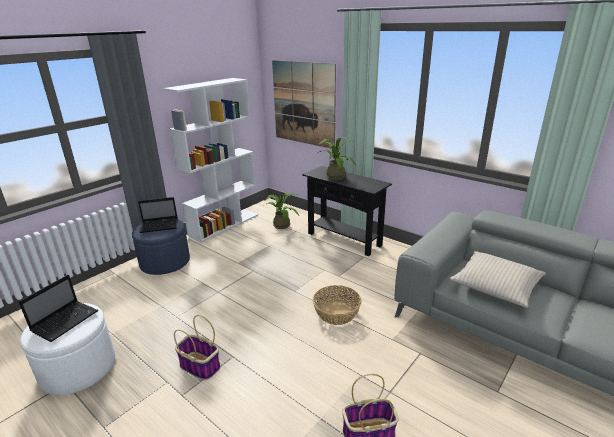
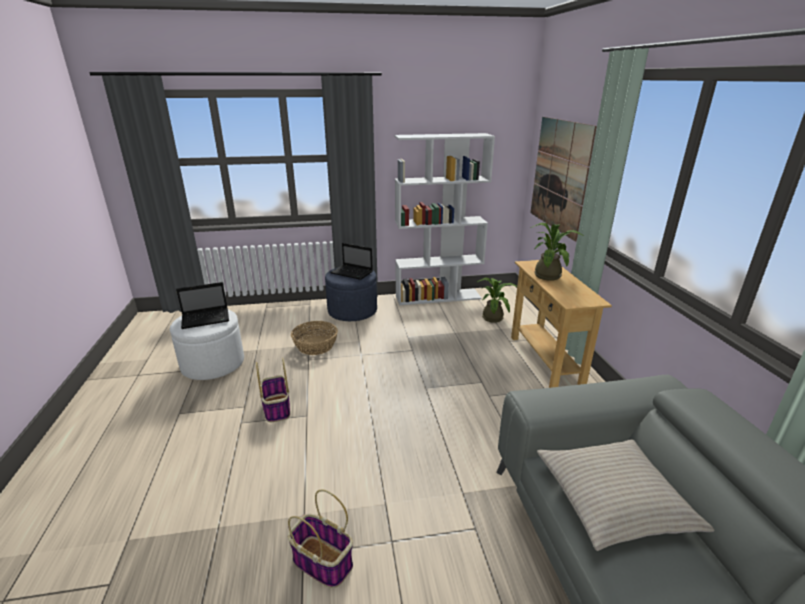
camera: 40 degrees right, 0 degrees up
black console table [302,166,392,256] -> beige console table [511,260,612,388]
basket [313,285,361,325] -> basket moved to [291,321,338,355]

